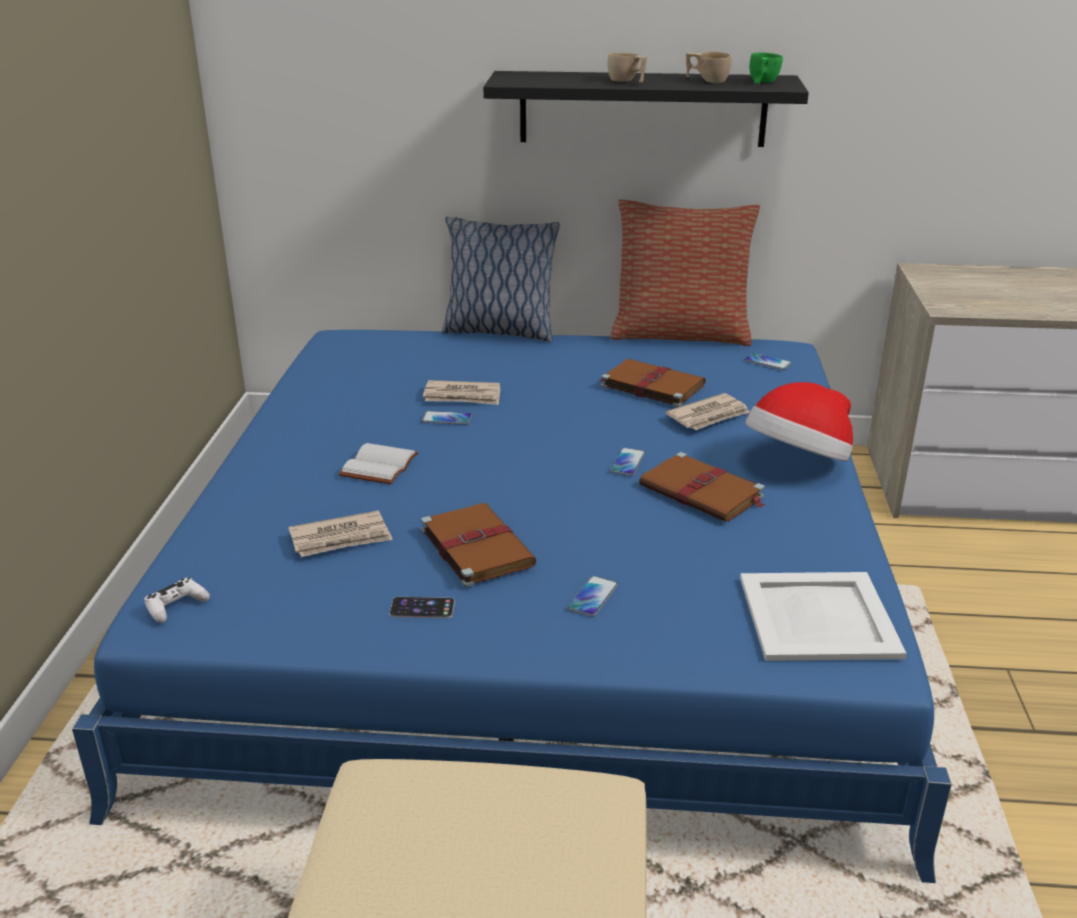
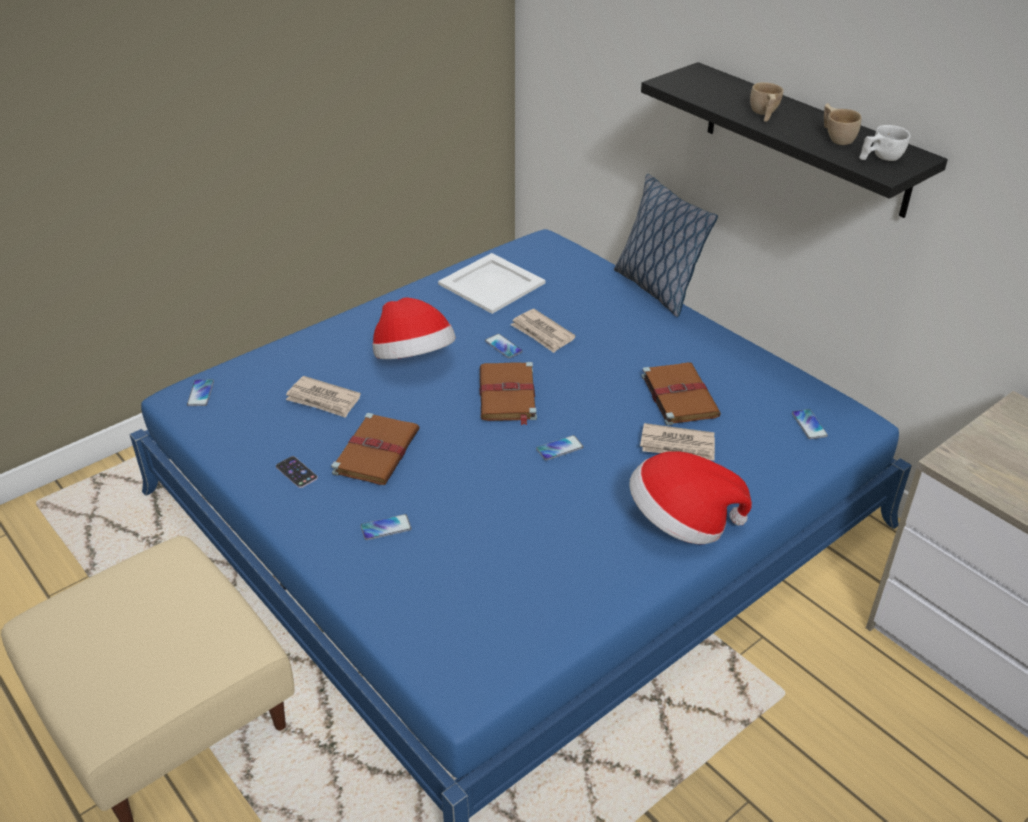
camera: 45 degrees right, 10 degrees up
white game controller [145,577,210,623] -> phone [187,379,214,406]
white book [339,443,418,484] -> hat [372,297,456,359]
pillow [610,199,760,346] -> none
brown book [639,452,765,522] -> brown book moved to [480,362,537,425]
white tray [740,572,907,661] -> white tray moved to [438,253,546,314]
green cup [749,53,783,84] -> white cup [859,125,910,161]

